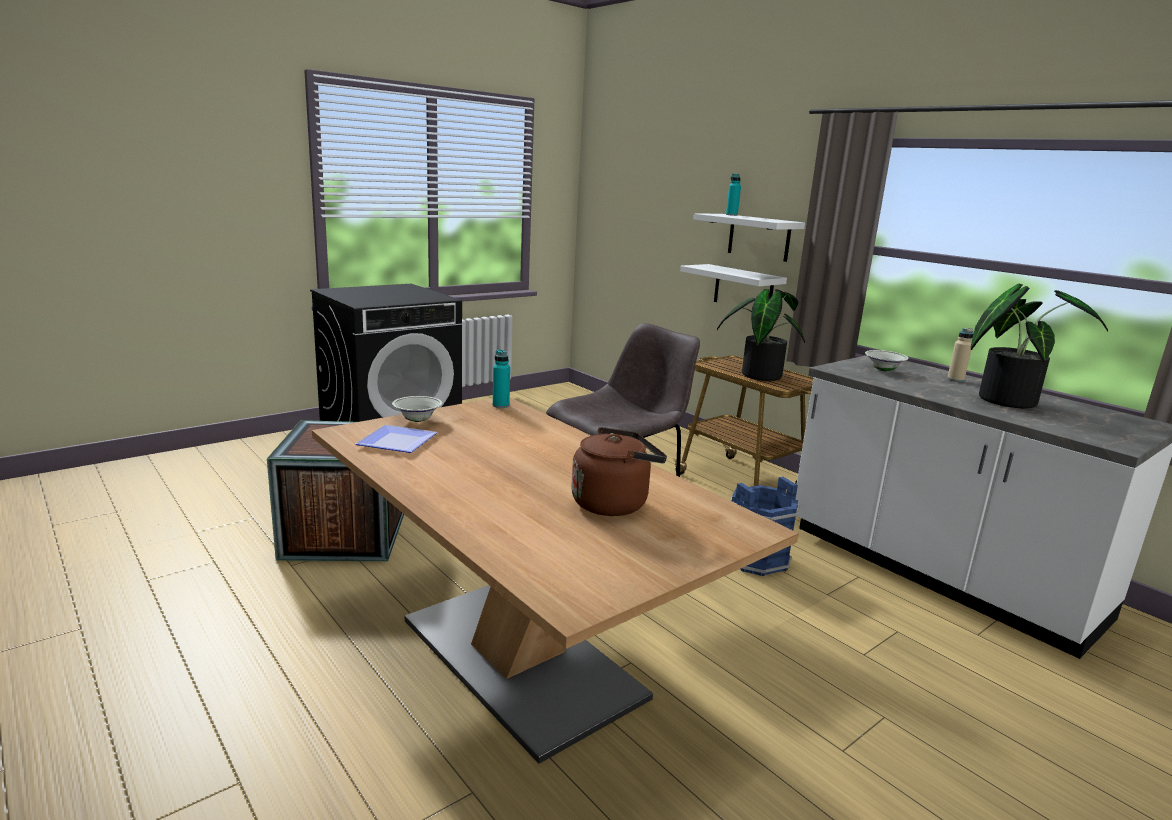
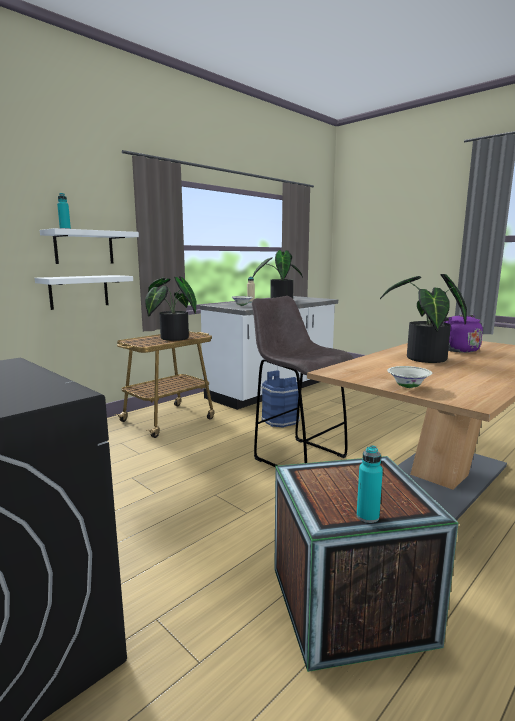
camera: 95 degrees left, 5 degrees down
plate [356,425,437,453] -> none
turquoise bottle [493,349,510,408] -> turquoise bottle moved to [357,445,383,523]
brown kettle [571,427,667,516] -> purple kettle [444,314,483,353]
none -> potted plant [380,274,467,363]

